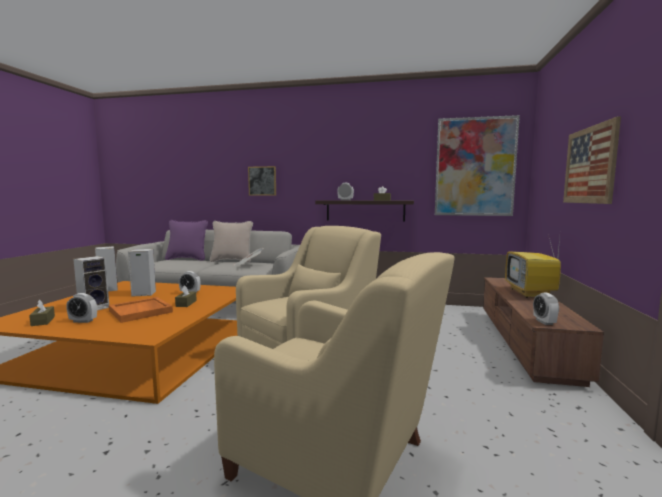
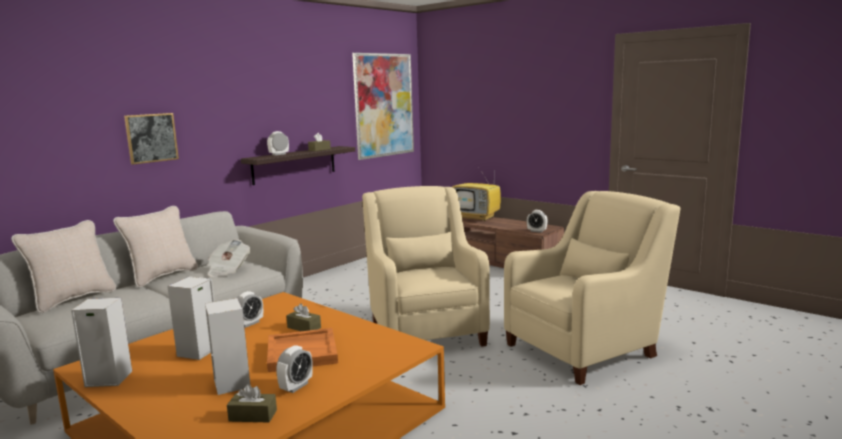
camera: 60 degrees left, 5 degrees up
purple pillow [165,220,208,260] -> beige pillow [11,220,116,313]
picture [563,116,621,204] -> none

